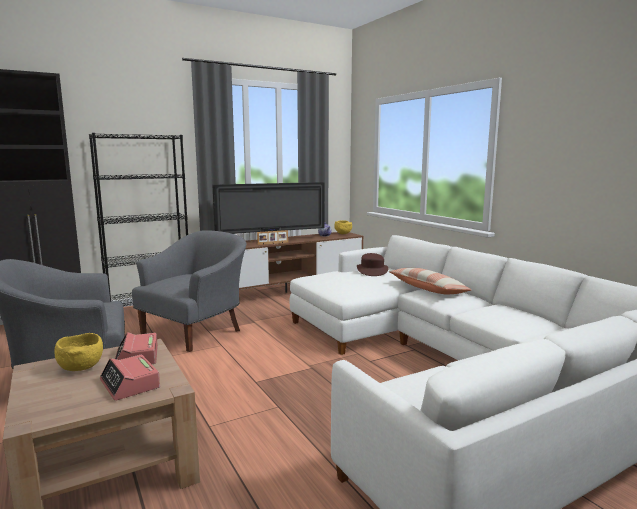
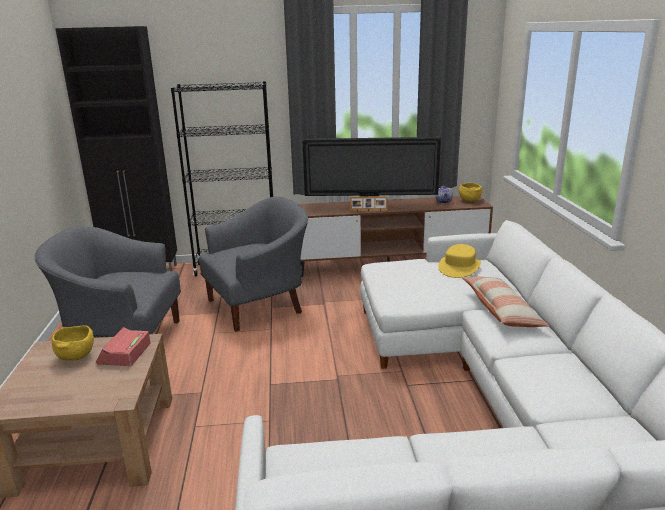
camera: 25 degrees right, 10 degrees up
alarm clock [100,355,160,401] -> none
brown hat [357,253,388,276] -> yellow hat [438,244,481,278]

